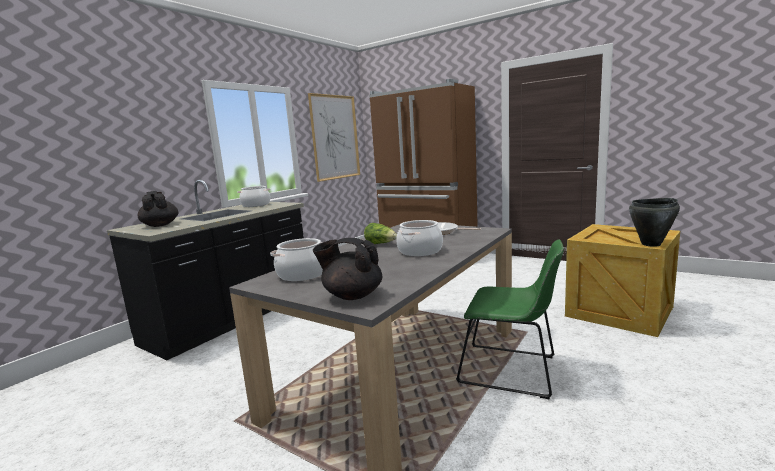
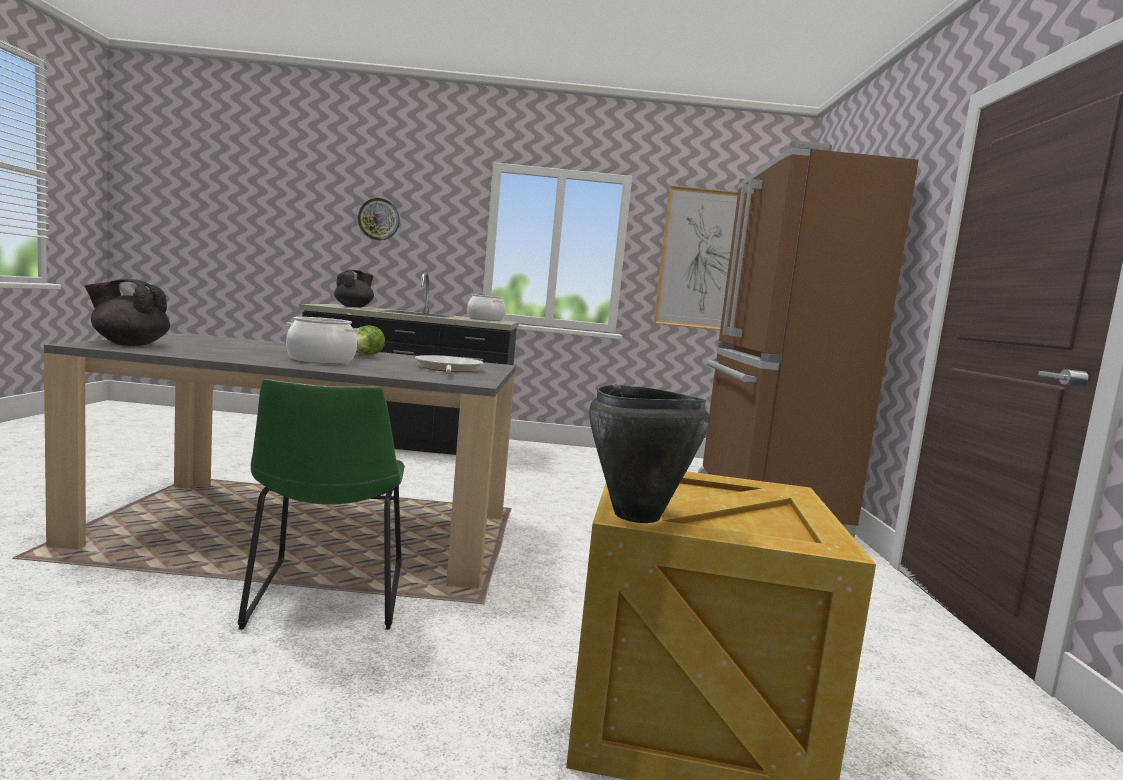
camera: 55 degrees right, 5 degrees down
cooking pot [270,238,323,281] -> none
black teapot [313,238,382,300] -> black teapot turned 75 degrees counterclockwise [84,279,170,346]
none -> wall clock [358,198,400,240]

